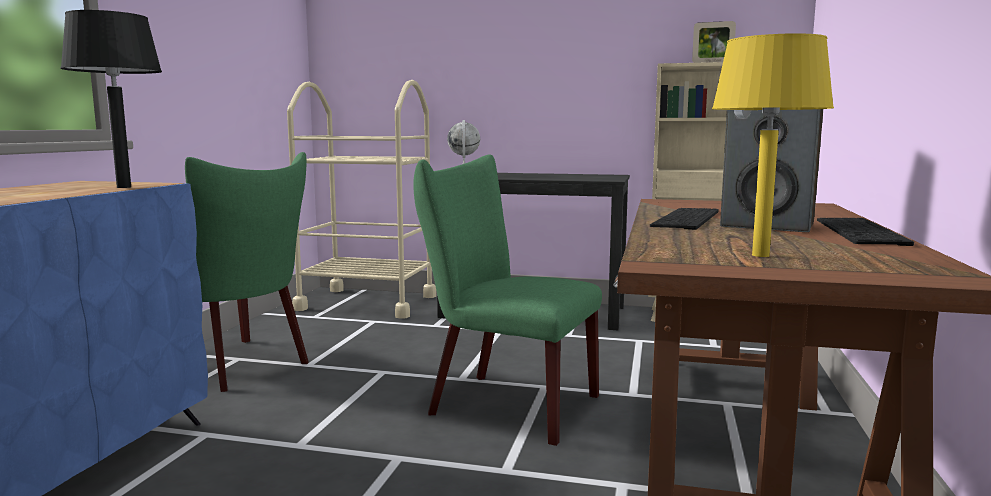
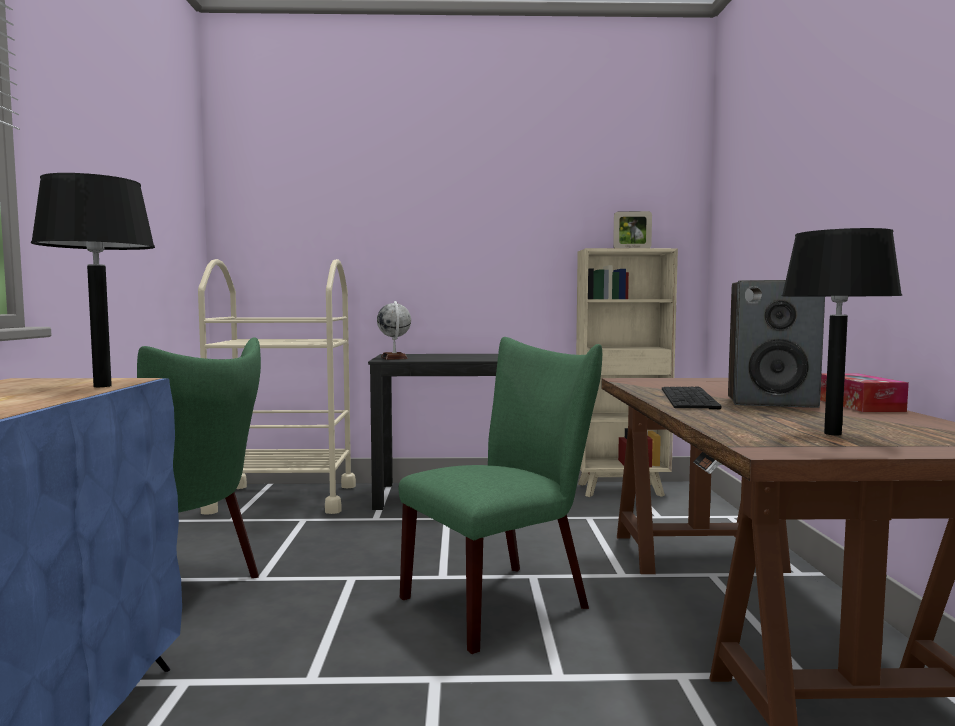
camera: 15 degrees left, 5 degrees down
green chair [413,154,602,446] -> green chair turned 135 degrees clockwise [399,337,602,654]
yellow table lamp [712,33,834,257] -> black table lamp [782,228,902,435]
keyboard [817,218,914,246] -> tissue box [820,373,909,412]

